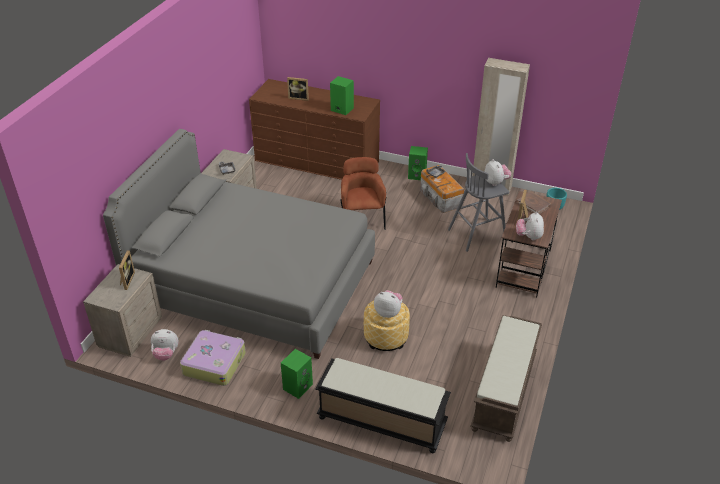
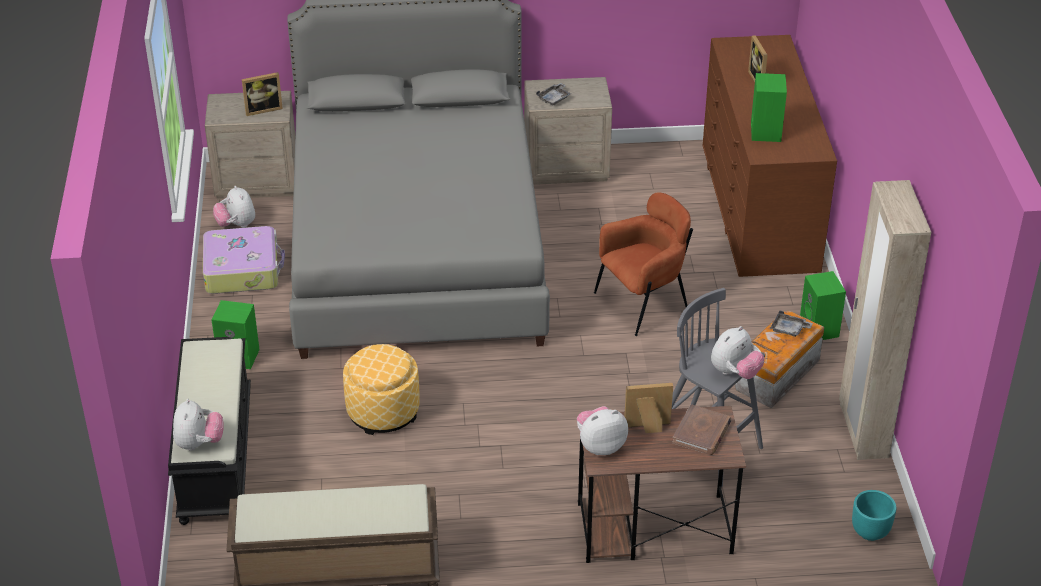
camera: 65 degrees right, 0 degrees up
plush toy [374,290,402,318] -> plush toy moved to [173,399,224,451]

